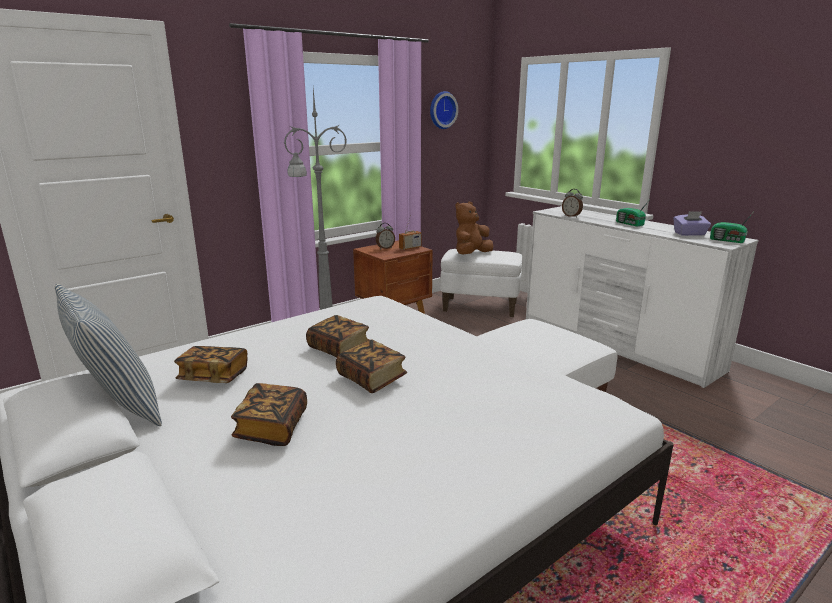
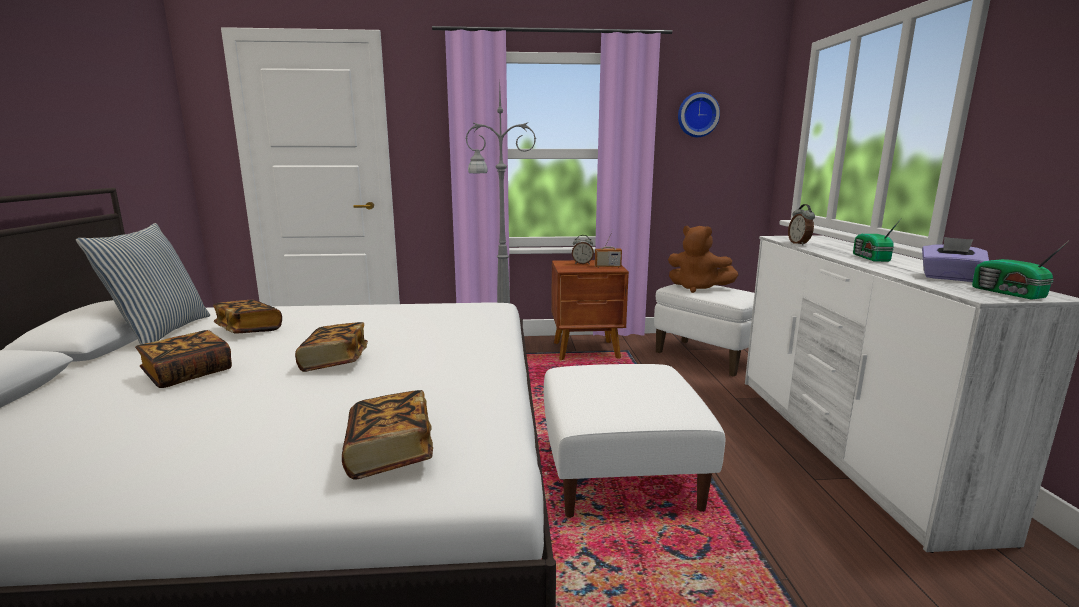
camera: 35 degrees right, 5 degrees down
book [306,315,370,358] -> book moved to [342,390,433,479]
brown plush toy [455,202,493,254] -> brown plush toy turned 135 degrees counterclockwise [668,226,738,293]

